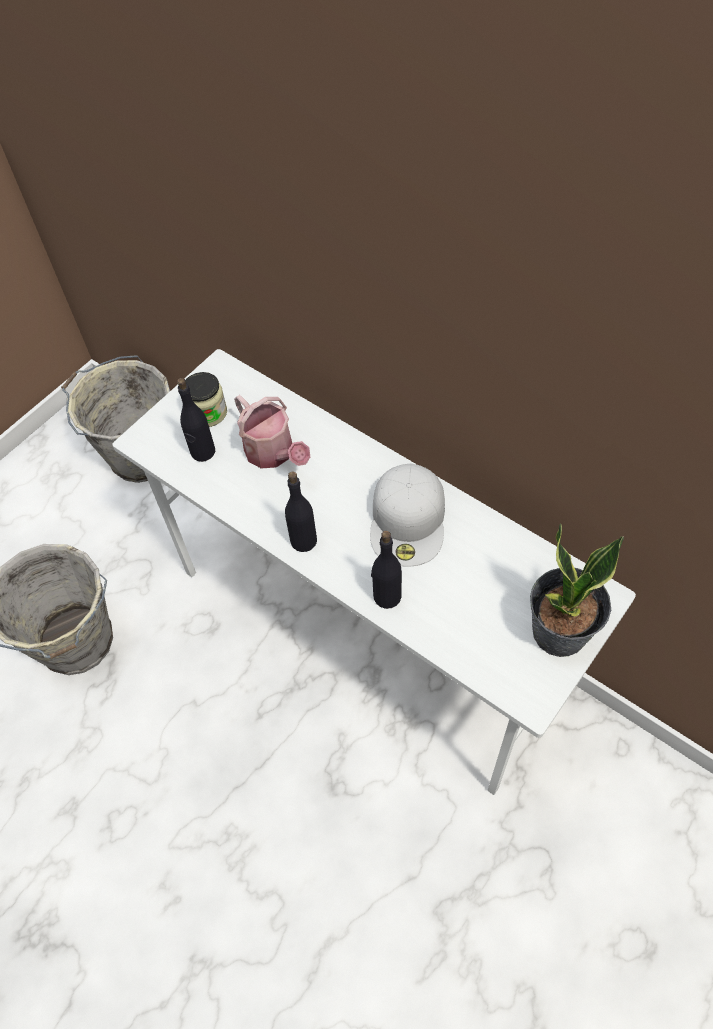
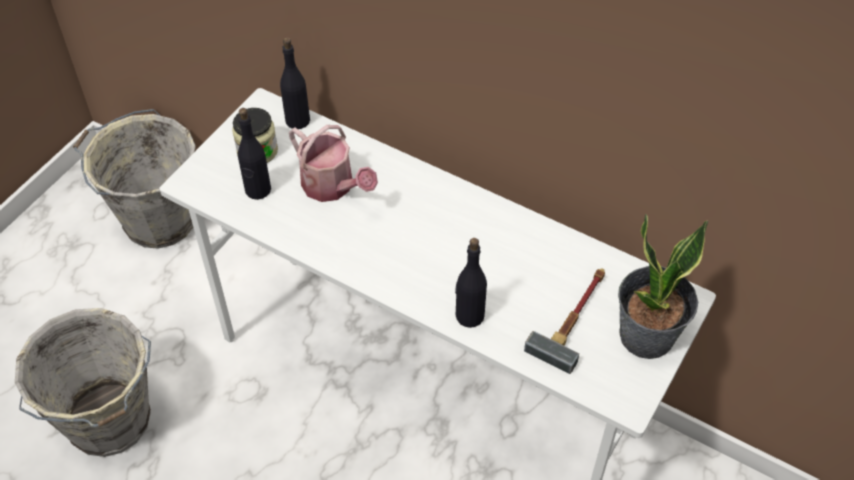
camera: 10 degrees left, 5 degrees down
black bottle [285,471,317,552] -> black bottle moved to [280,37,310,129]
white cap [370,464,445,567] -> none
none -> hammer [524,268,605,374]

